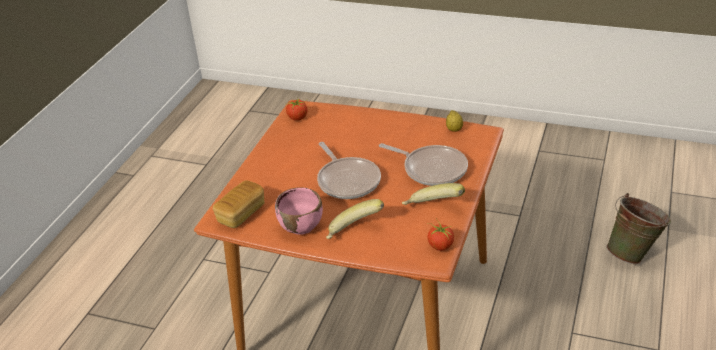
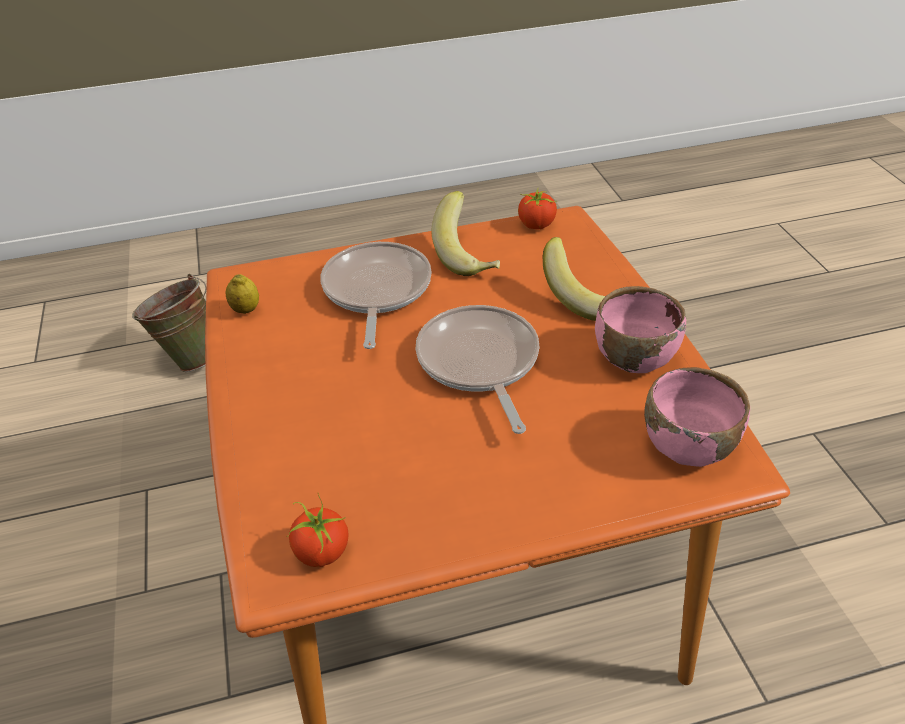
camera: 125 degrees left, 5 degrees up
bread [213,180,264,228] -> pink bowl [644,367,750,467]
frying pan [317,142,381,199] -> frying pan turned 45 degrees counterclockwise [416,305,539,434]

